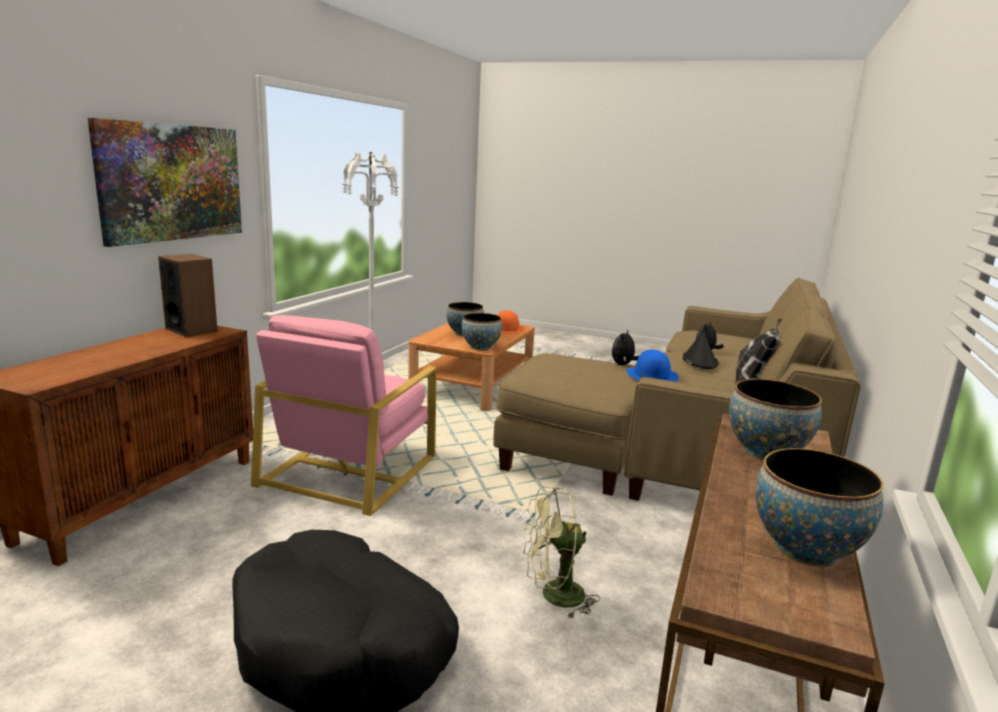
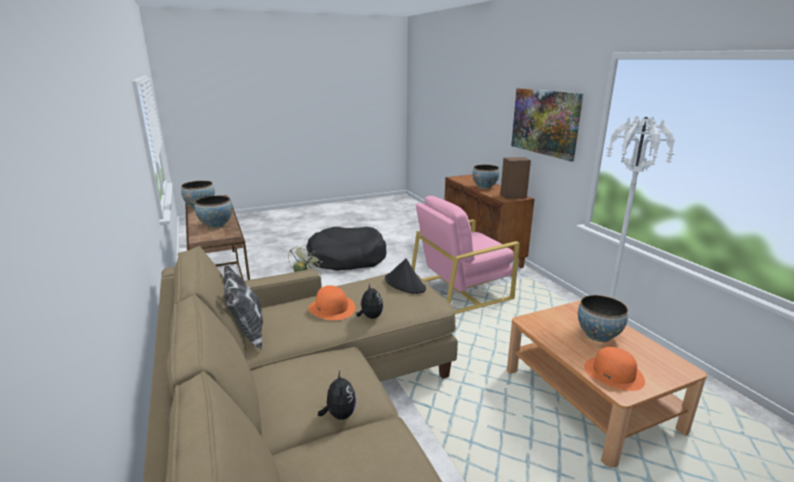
camera: 135 degrees right, 5 degrees up
pink armchair [251,315,437,516] -> pink armchair turned 90 degrees counterclockwise [411,196,520,314]
bowl [461,313,502,350] -> bowl moved to [472,165,499,189]
blue hat [626,350,679,382] -> orange hat [308,285,356,320]
black hat [682,330,719,369] -> black hat moved to [385,258,426,294]

